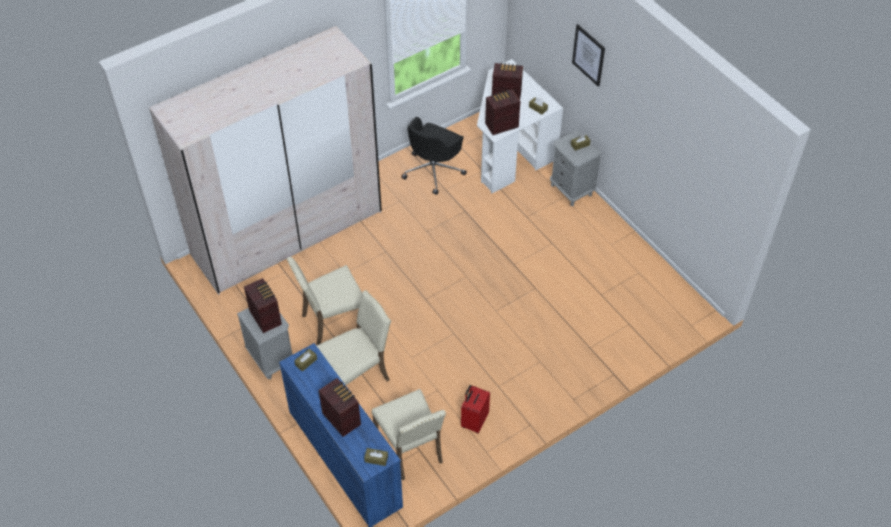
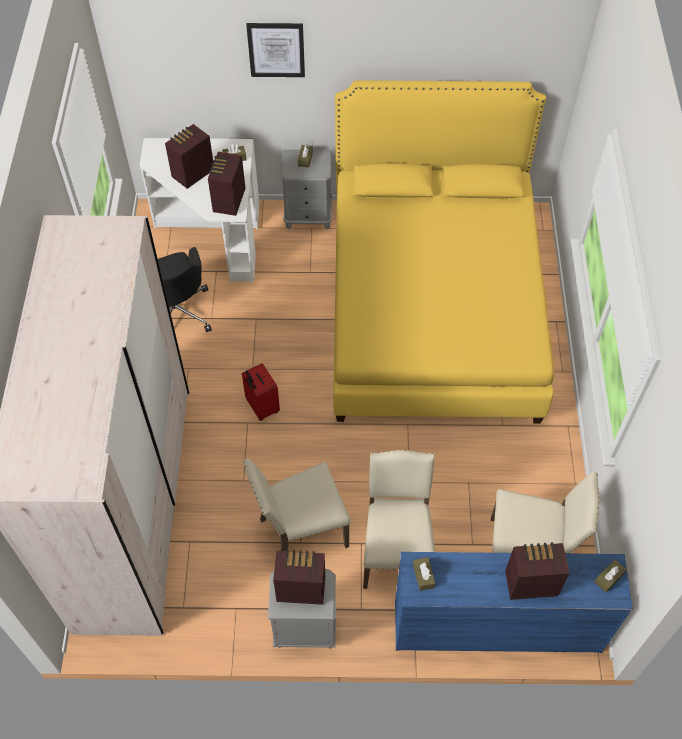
camera: 55 degrees left, 5 degrees up
beige chair [287,257,362,345] -> beige chair turned 60 degrees clockwise [242,458,351,551]
red suitcase [461,385,490,433] -> red suitcase moved to [242,363,280,421]
none -> yellow bed [333,80,554,424]

